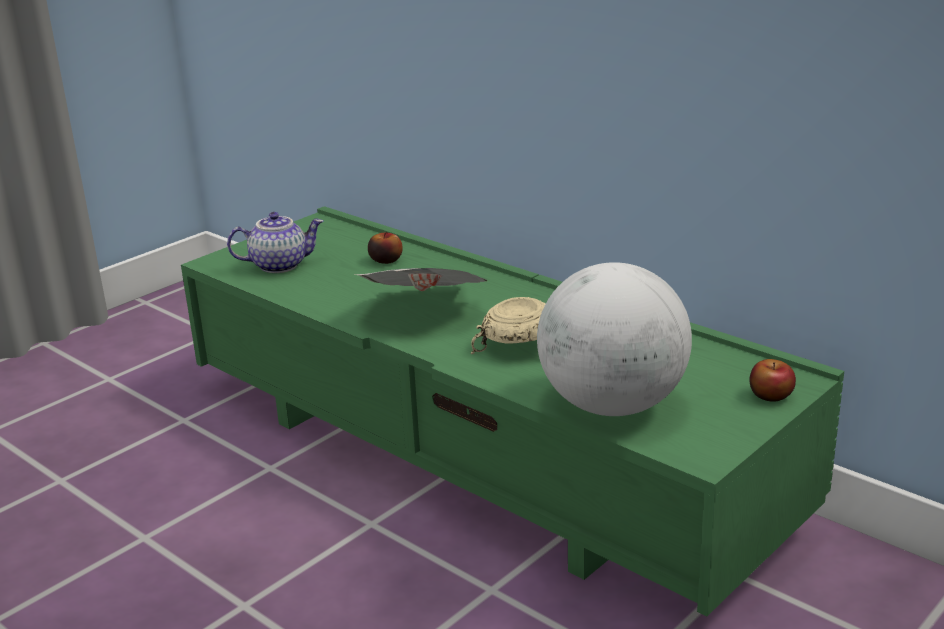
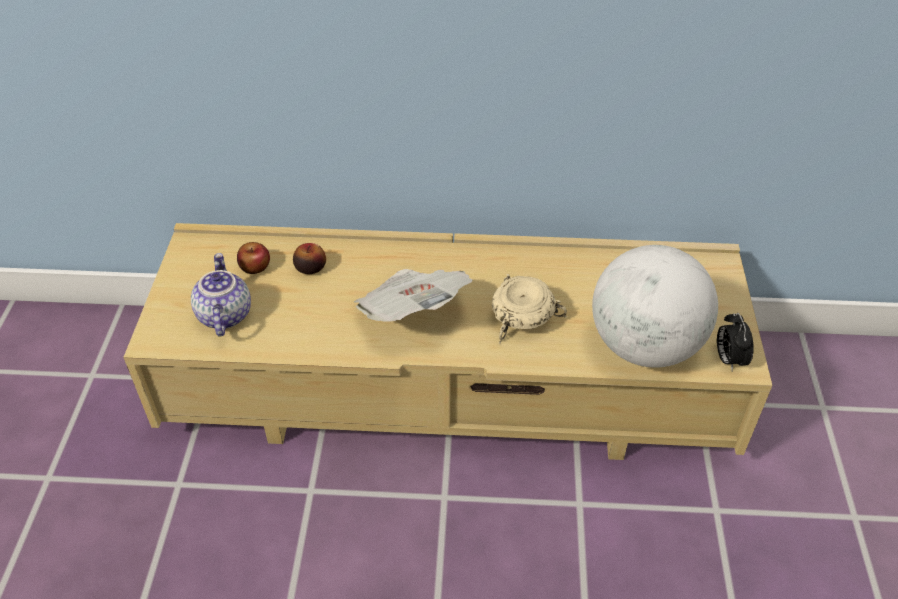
camera: 40 degrees left, 20 degrees up
green tv stand [181,206,844,617] -> beige tv stand [123,223,772,460]
teapot [227,212,324,273] -> teapot turned 45 degrees counterclockwise [191,253,251,337]
apple [749,359,796,402] -> apple moved to [237,242,270,274]
none -> alarm clock [717,313,754,371]

